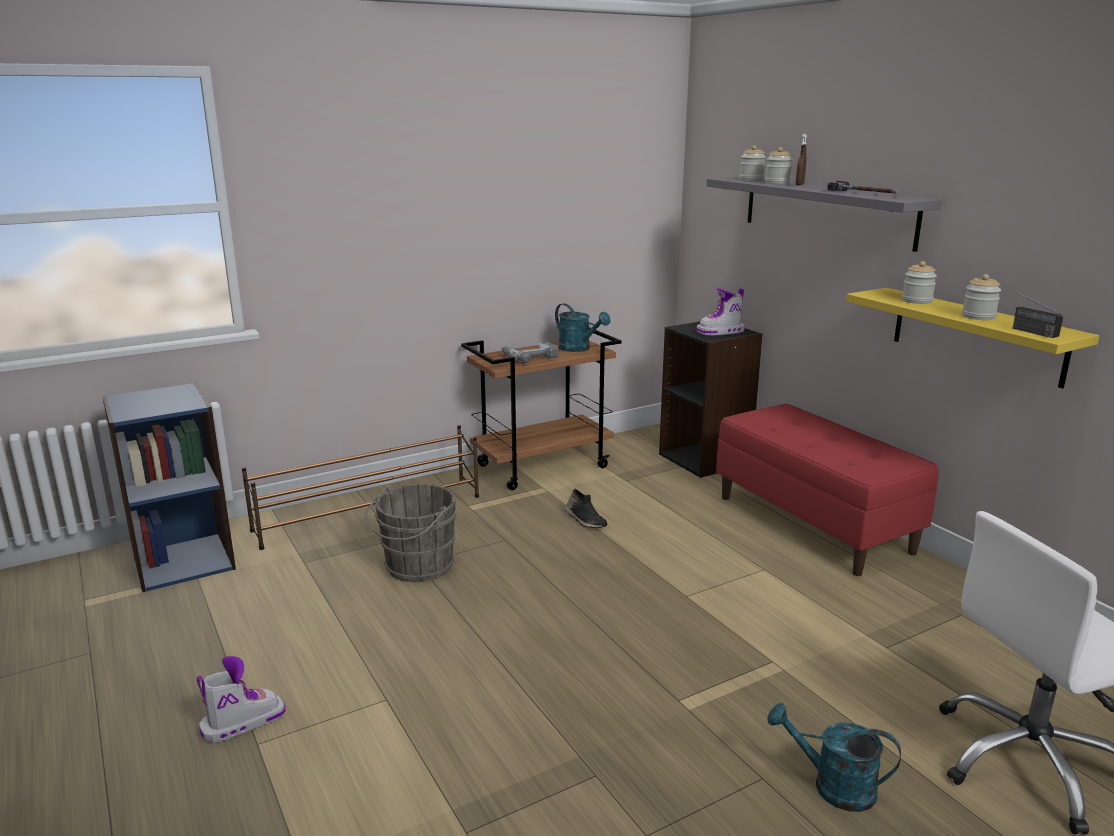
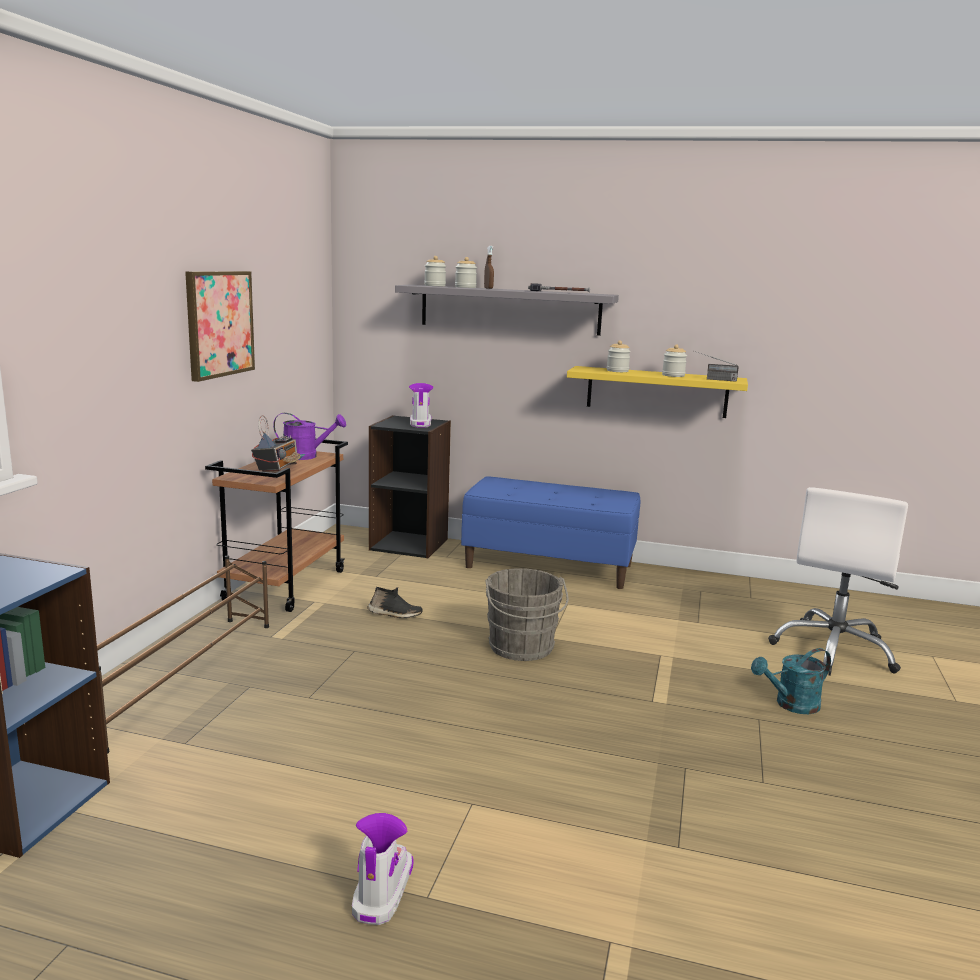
camera: 45 degrees left, 5 degrees down
grey bucket [365,484,457,582] -> grey bucket moved to [485,568,569,661]
power drill [502,342,558,363] -> radio [251,415,301,473]
turquoise watering can [555,303,610,352] -> purple watering can [273,413,346,460]
boot [696,288,745,336] -> boot turned 150 degrees clockwise [409,383,434,428]
red bench [716,404,939,576] -> blue bench [461,476,640,589]
none -> picture [185,271,255,382]

